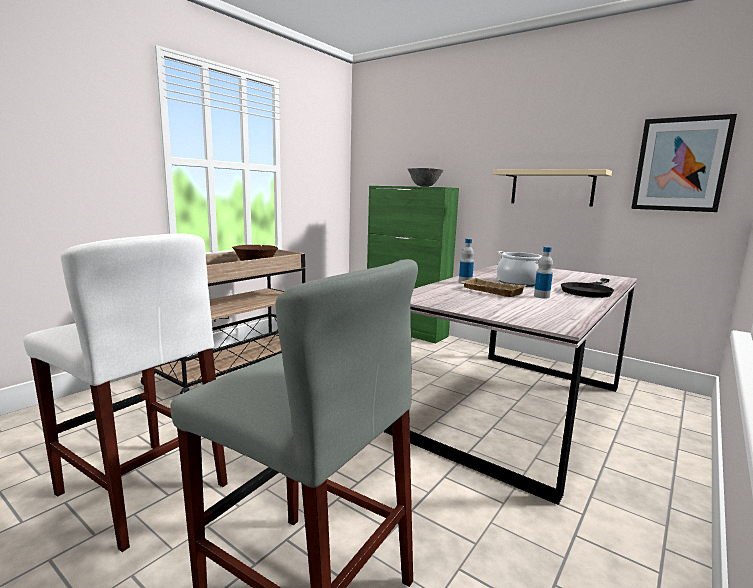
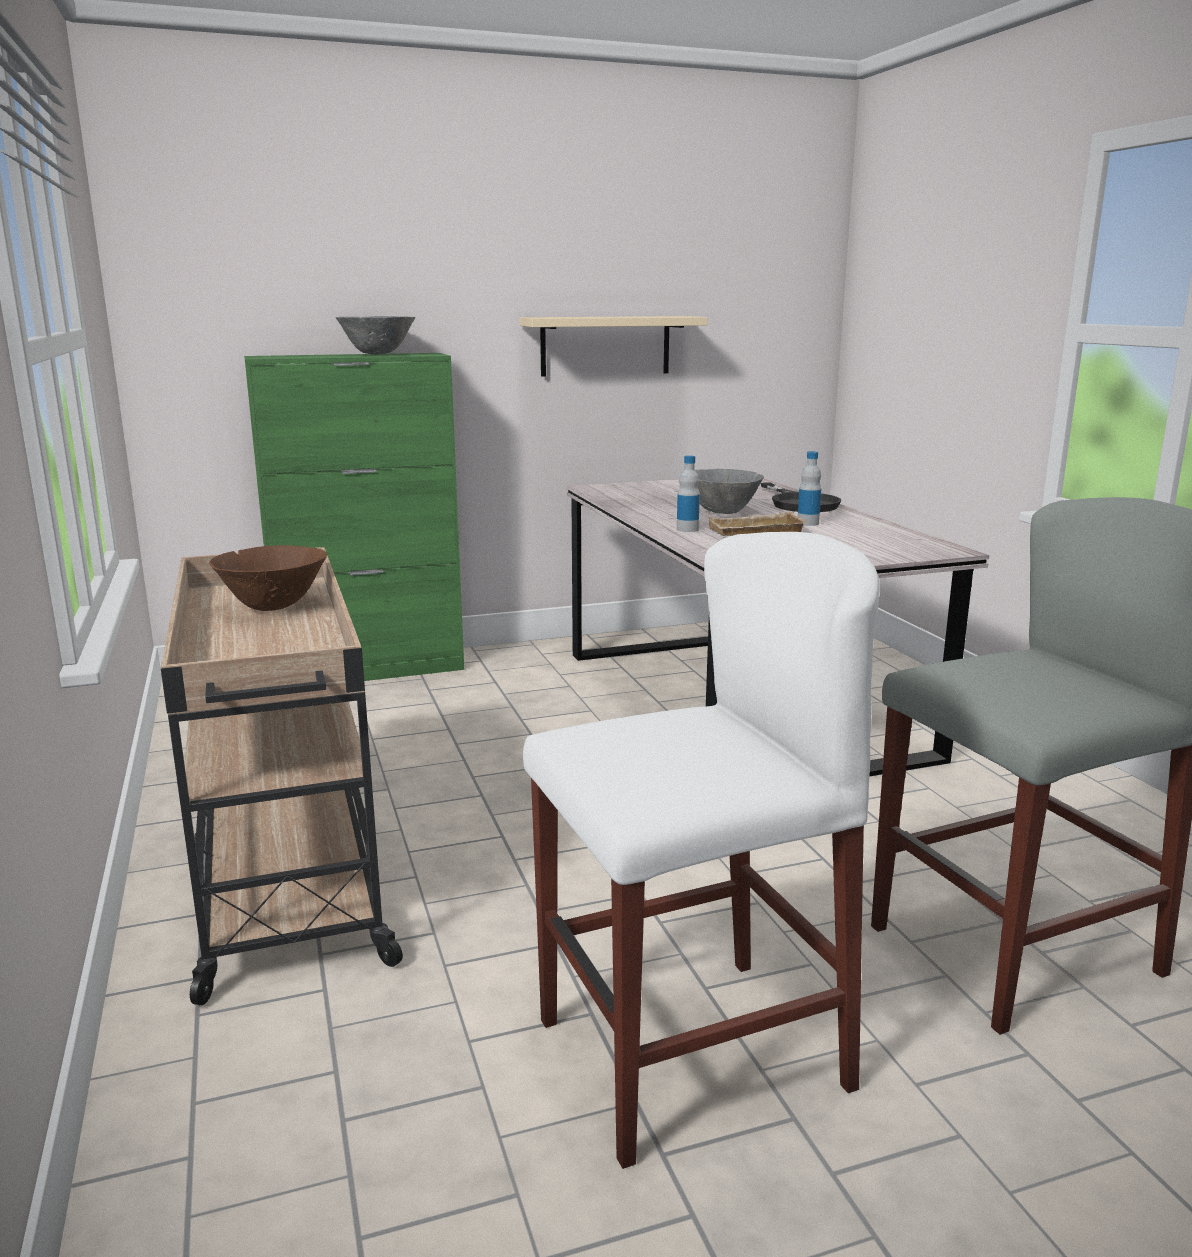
camera: 55 degrees left, 5 degrees up
cooking pot [496,251,542,287] -> grey bowl [695,469,764,514]
picture [631,114,737,212] -> none

